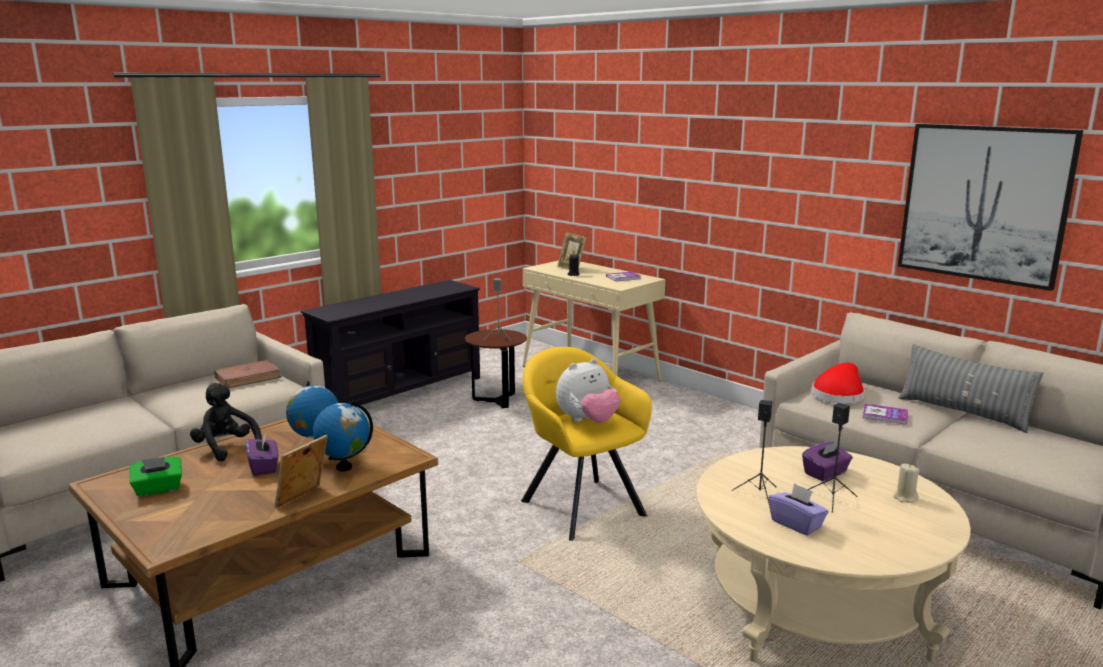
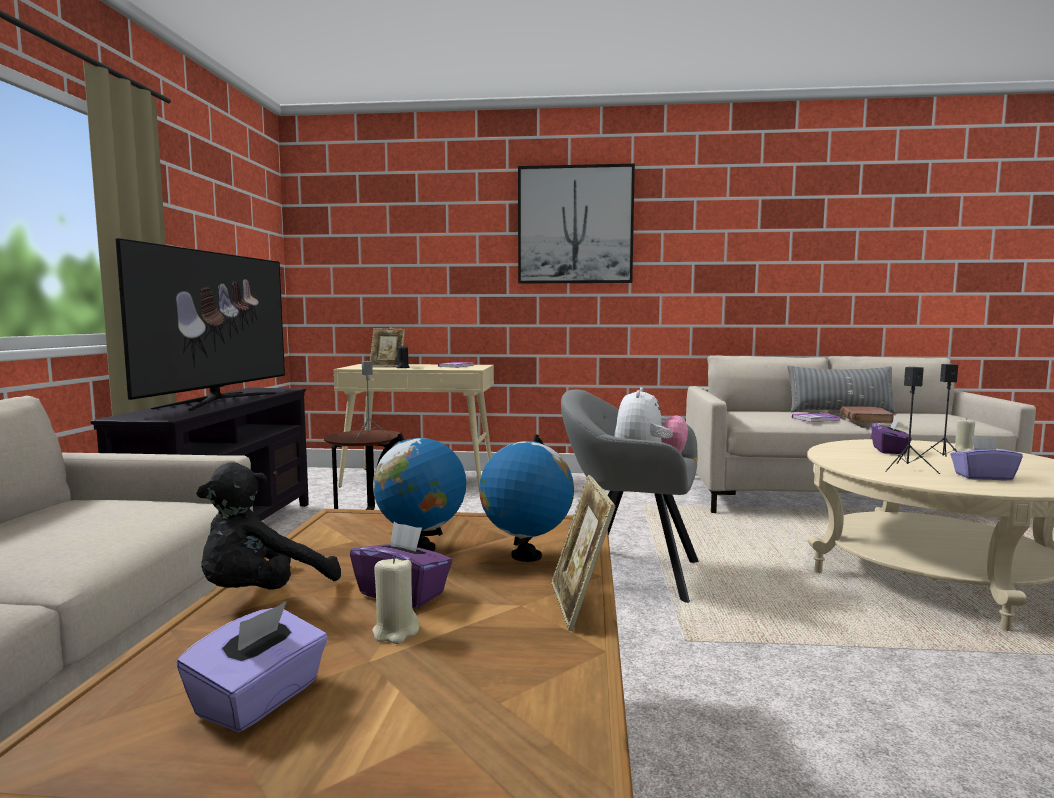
camera: 40 degrees left, 10 degrees down
green tissue box [129,457,182,497] -> purple tissue box [176,602,328,732]
black plush toy [190,383,262,462] -> black plush toy turned 60 degrees counterclockwise [196,462,341,590]
brown book [214,360,282,388] -> brown book moved to [840,406,895,424]
yellow armchair [521,347,652,541] -> grey armchair [561,389,699,603]
red hat [812,363,865,404] -> none
picture [898,124,1083,291] -> picture moved to [518,164,635,284]
none -> television [116,238,285,411]
none -> beige candle [372,556,419,644]

